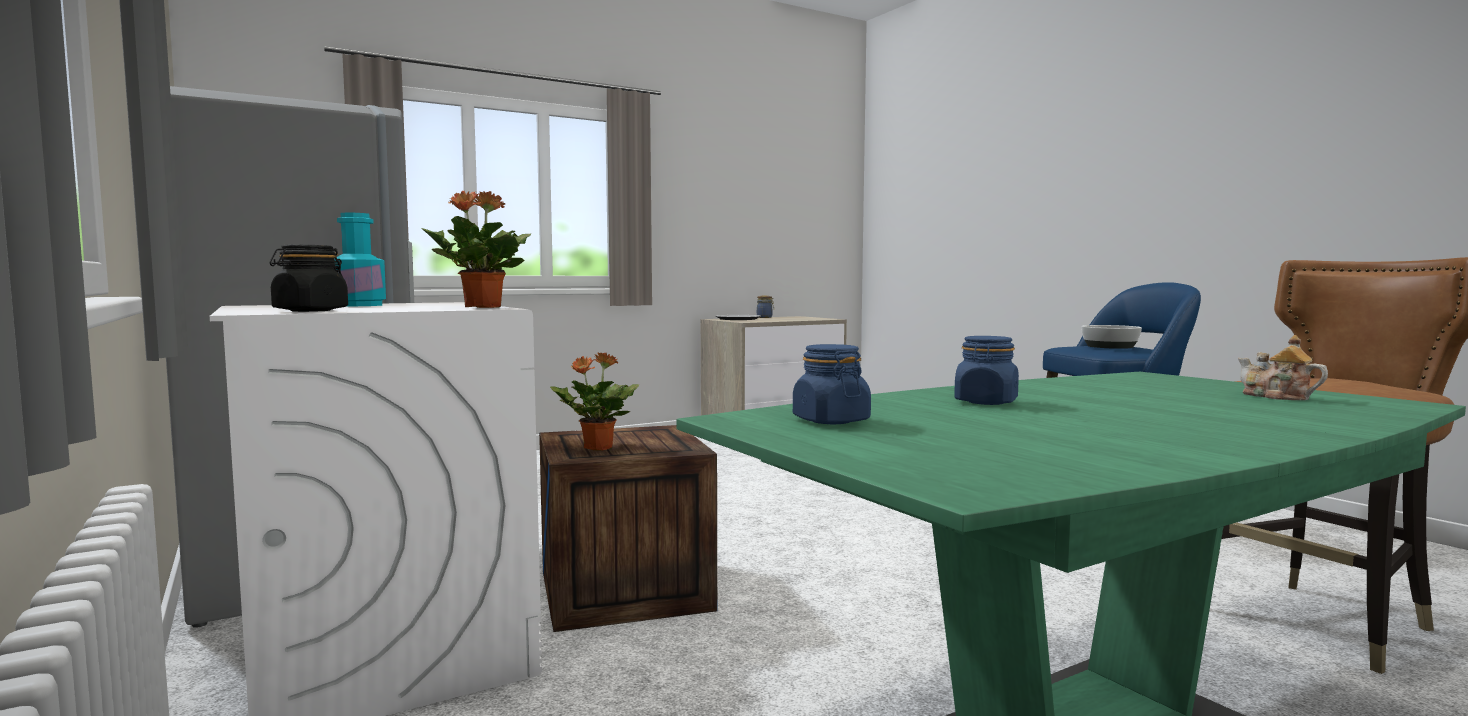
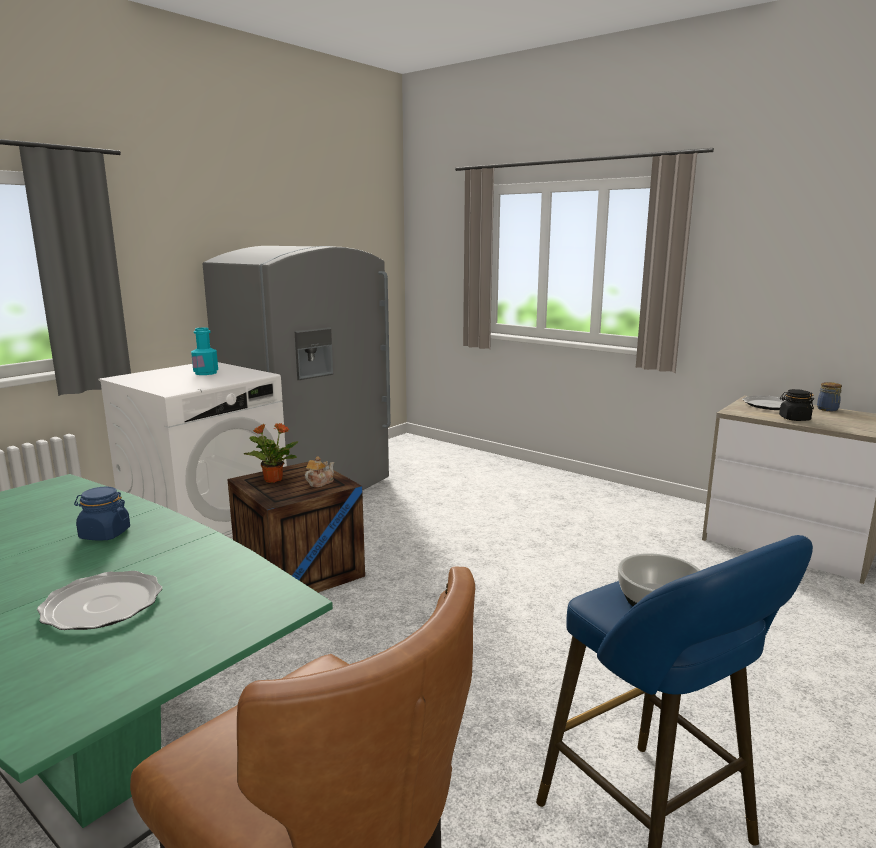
camera: 70 degrees right, 10 degrees up
black jar [270,245,348,312] -> black jar moved to [779,389,814,421]
potted plant [422,191,532,308] -> none
blue jar [793,344,871,424] -> none
teapot [1238,335,1328,400] -> teapot moved to [305,456,334,487]
none -> plate [37,571,162,630]

